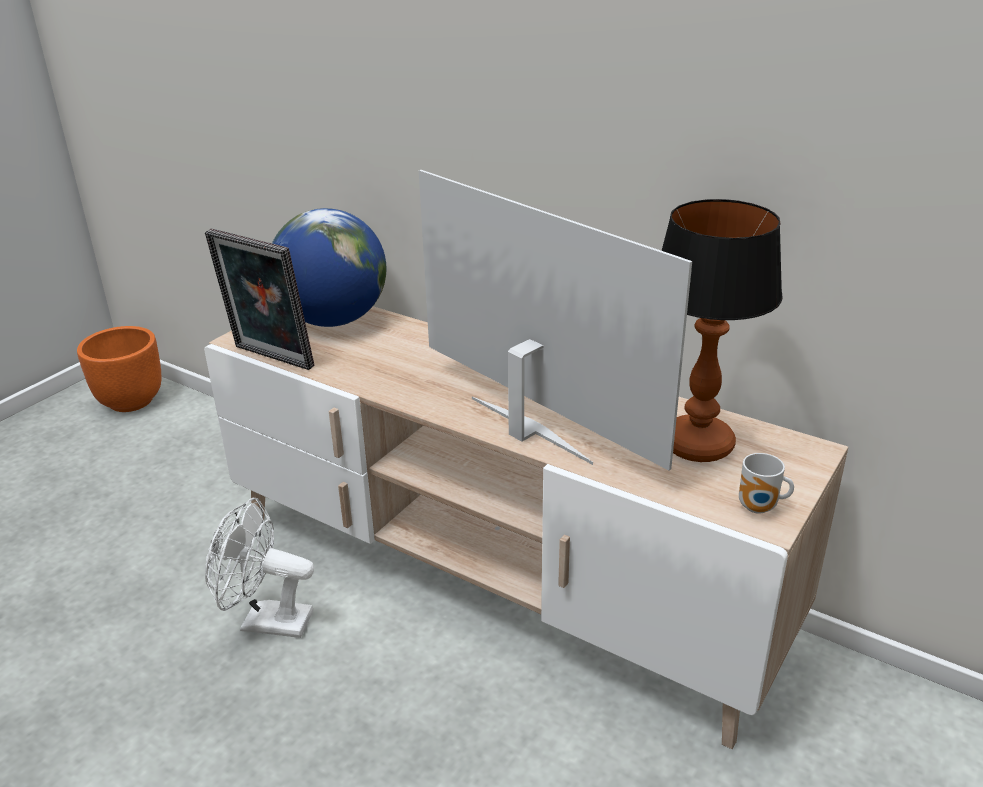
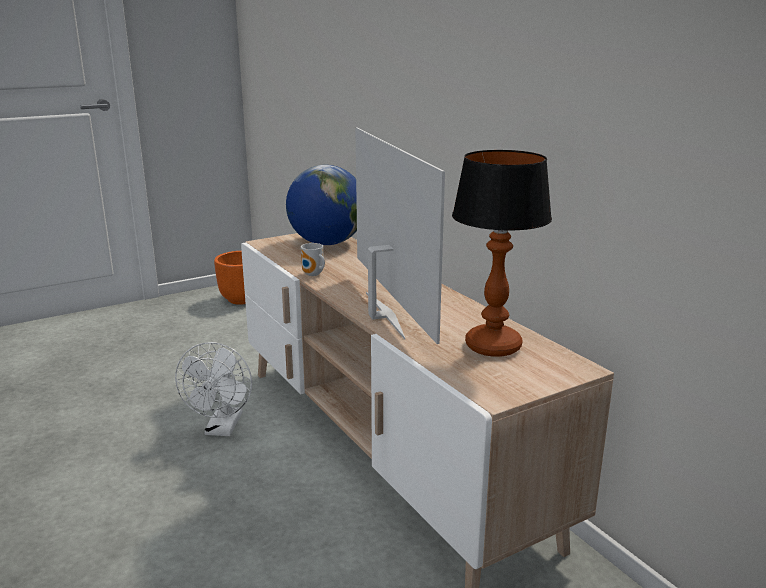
camera: 25 degrees right, 10 degrees down
picture frame [205,229,314,370] -> none
white fan [205,498,314,638] -> white fan turned 120 degrees counterclockwise [175,342,252,436]
mug [739,453,794,514] -> mug moved to [301,243,325,276]

